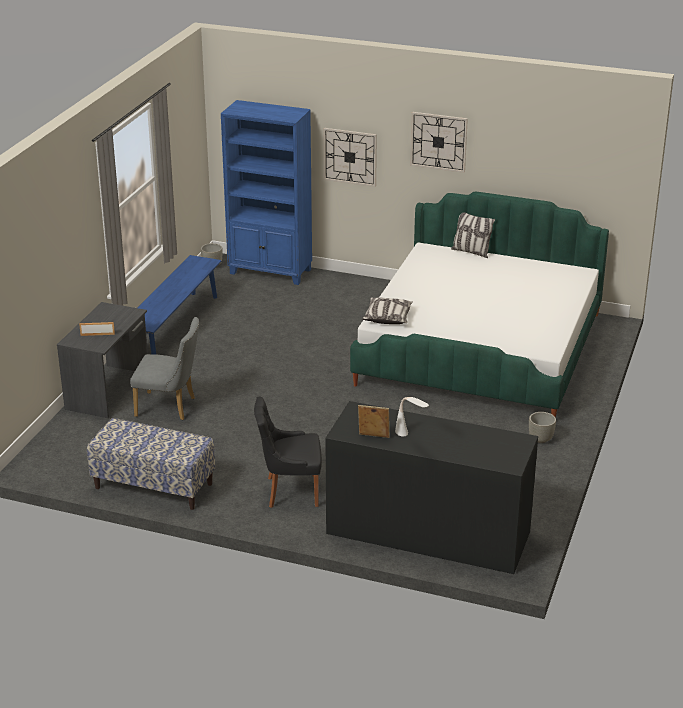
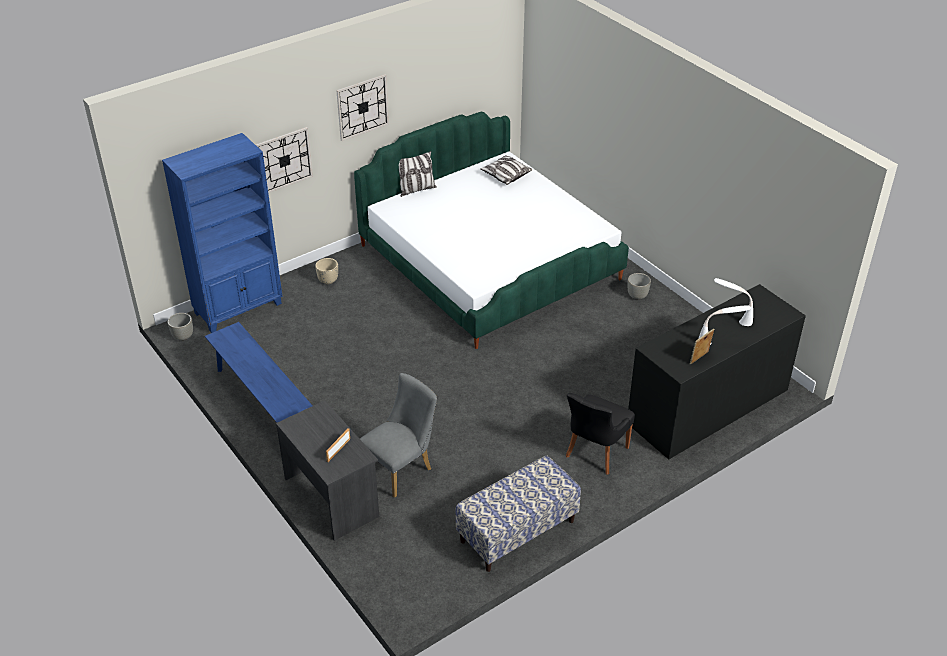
camera: 55 degrees left, 10 degrees up
pillow [362,297,413,324] -> pillow moved to [480,155,532,185]
none -> beige planter [315,258,338,284]
none -> white table lamp [714,278,753,326]

